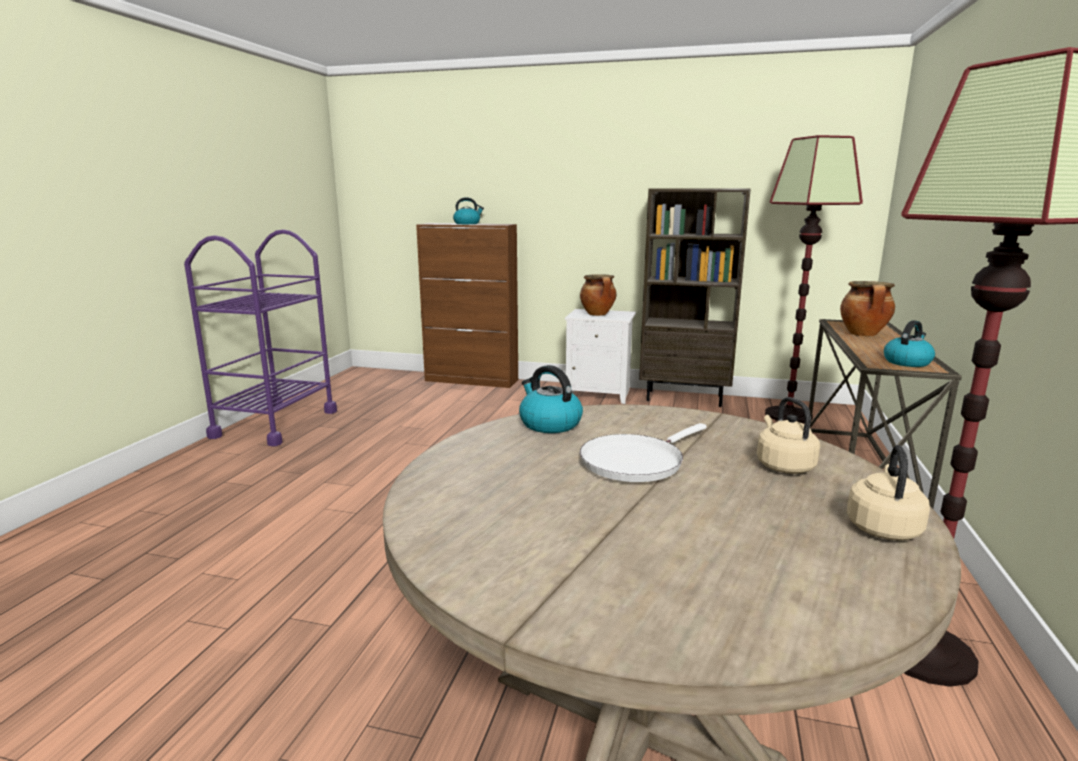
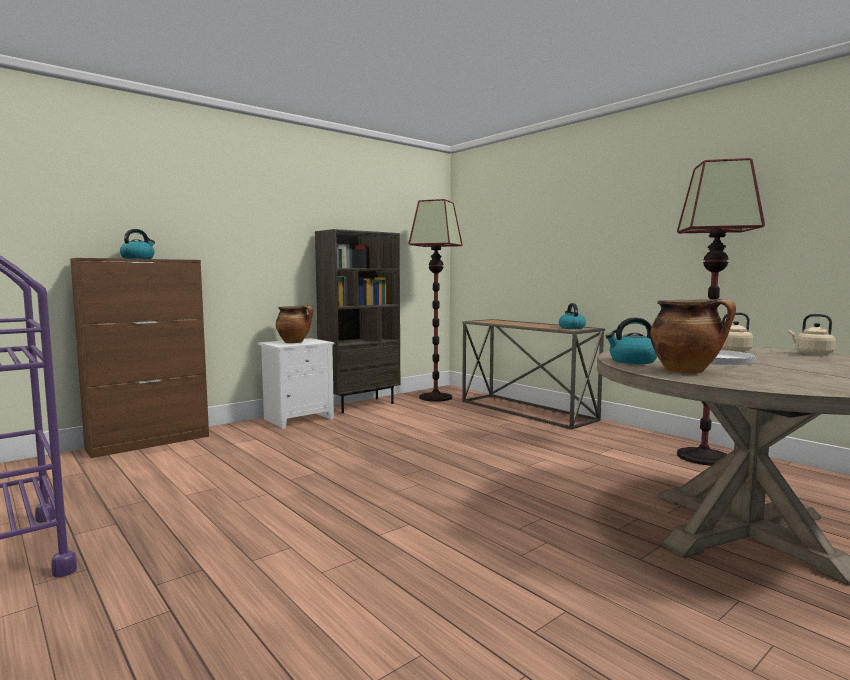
camera: 55 degrees left, 10 degrees down
cooking pot [840,281,895,336] -> cooking pot moved to [650,299,736,374]

